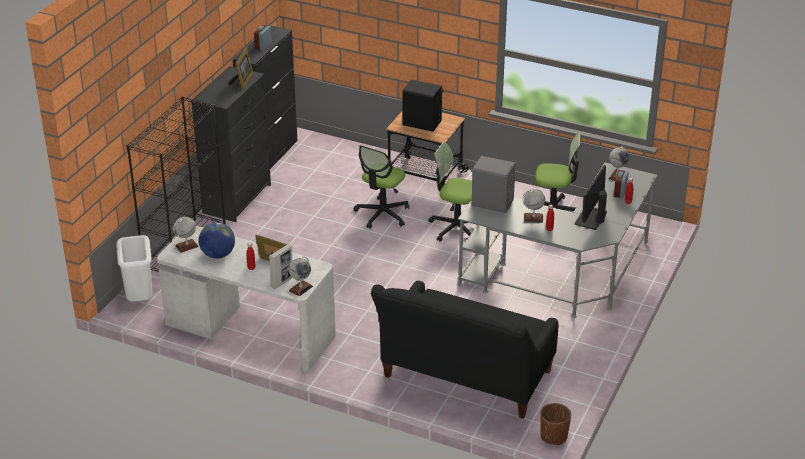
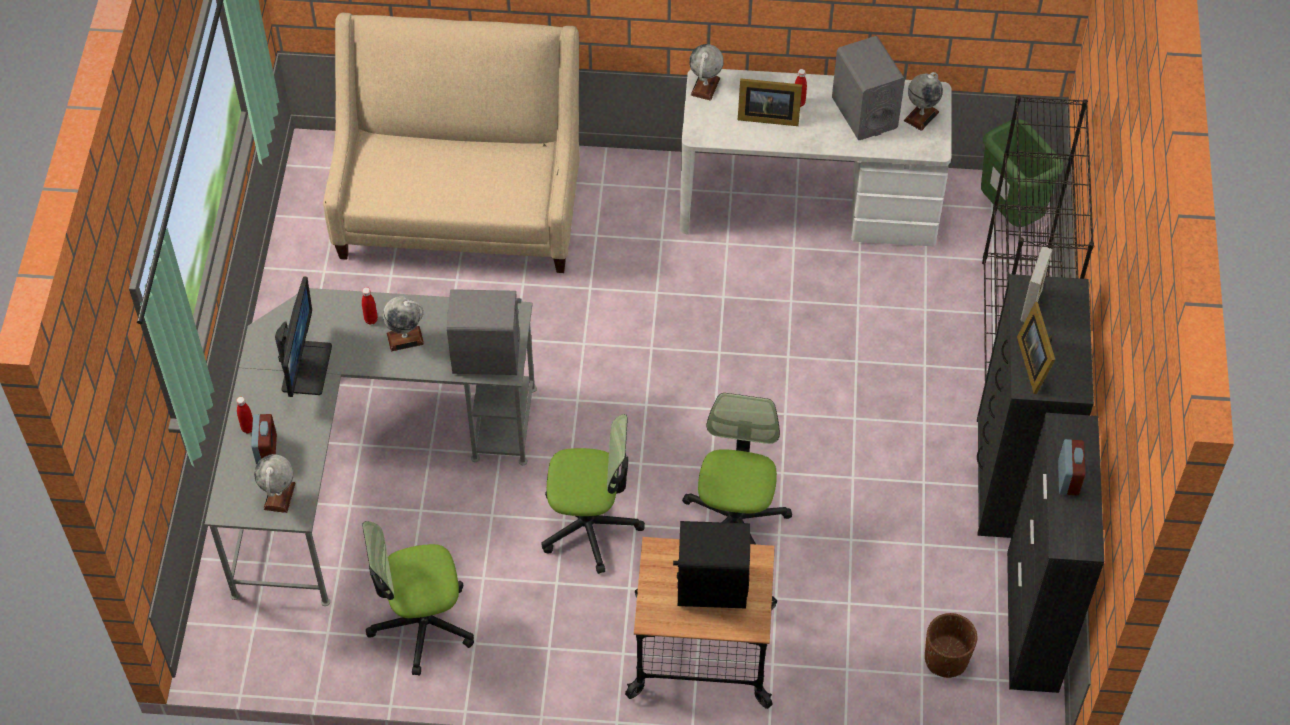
camera: 160 degrees right, 20 degrees up
white trash can [116,235,153,301] -> green trash can [981,119,1064,227]
globe [198,222,235,259] -> grey speaker [832,36,905,140]
picture frame [269,244,292,289] -> picture frame moved to [1021,247,1052,322]
black sofa [371,281,558,419] -> beige sofa [323,13,580,273]
brown planter [540,403,571,445] -> brown planter moved to [925,613,977,678]

